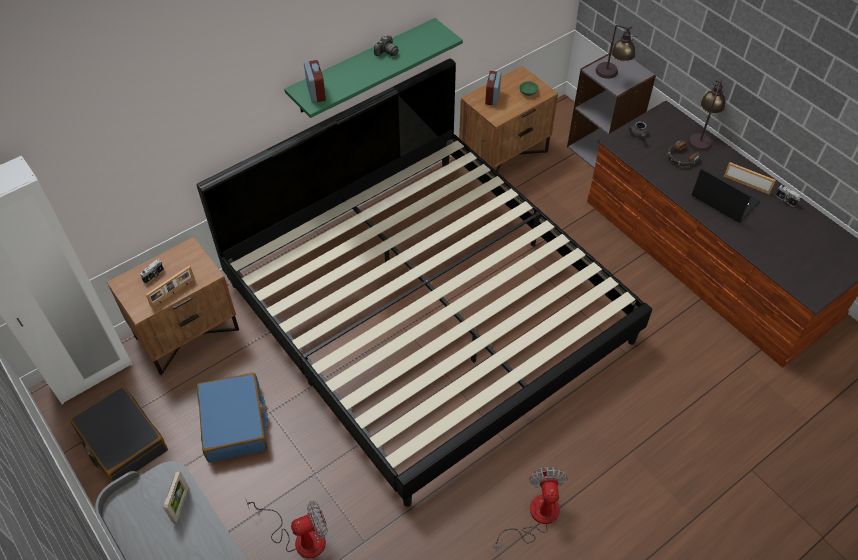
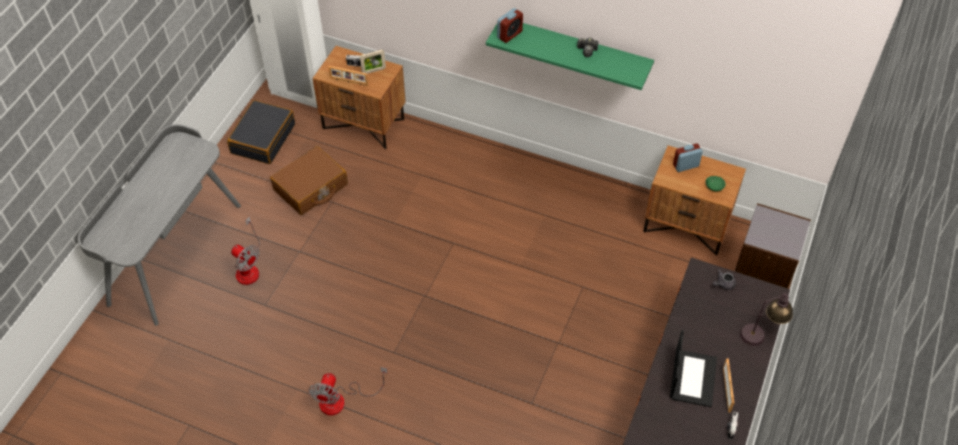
camera: 60 degrees right, 0 degrees up
picture frame [164,471,188,523] -> picture frame moved to [360,50,386,74]
bed [196,58,652,507] -> none
blue suitcase [197,373,268,462] -> brown suitcase [270,146,348,215]
fan [493,467,568,549] -> fan turned 135 degrees clockwise [308,367,388,415]
table lamp [595,25,636,79] -> none
headphones [668,140,701,166] -> none

